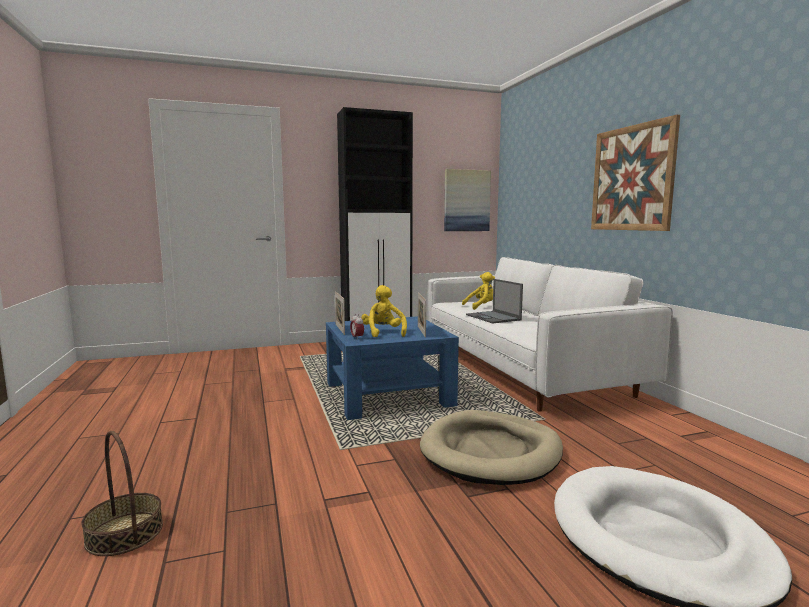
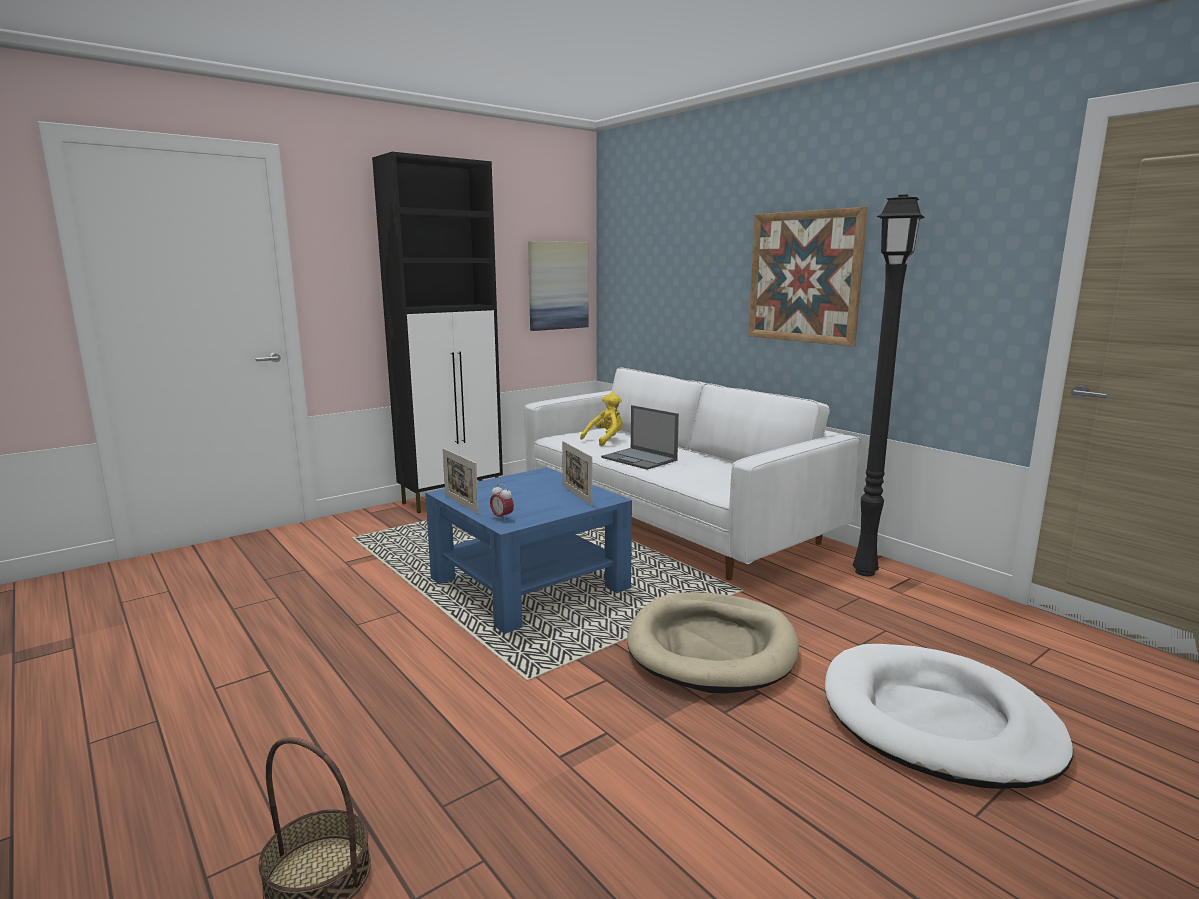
camera: 20 degrees left, 5 degrees up
yellow plush toy [361,285,407,337] -> none
none -> black floor lamp [853,195,925,576]

